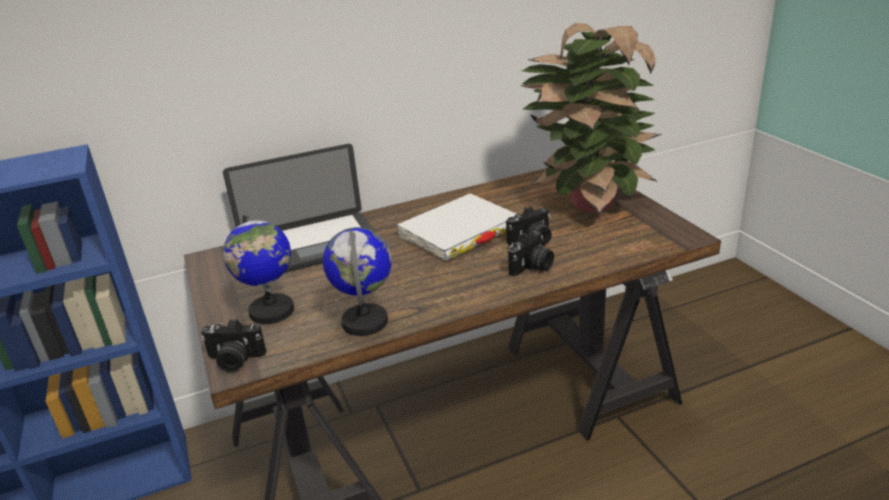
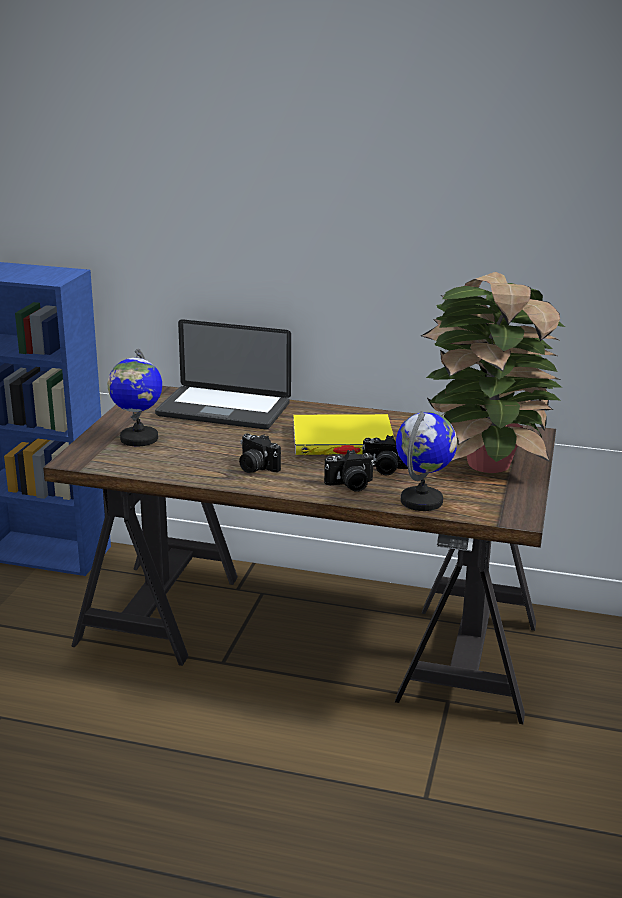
camera: 35 degrees right, 5 degrees down
camera [201,319,266,372] -> camera moved to [239,433,281,473]
globe [323,227,391,336] -> globe moved to [396,411,457,511]
white book [397,193,516,261] -> yellow book [293,414,395,455]

